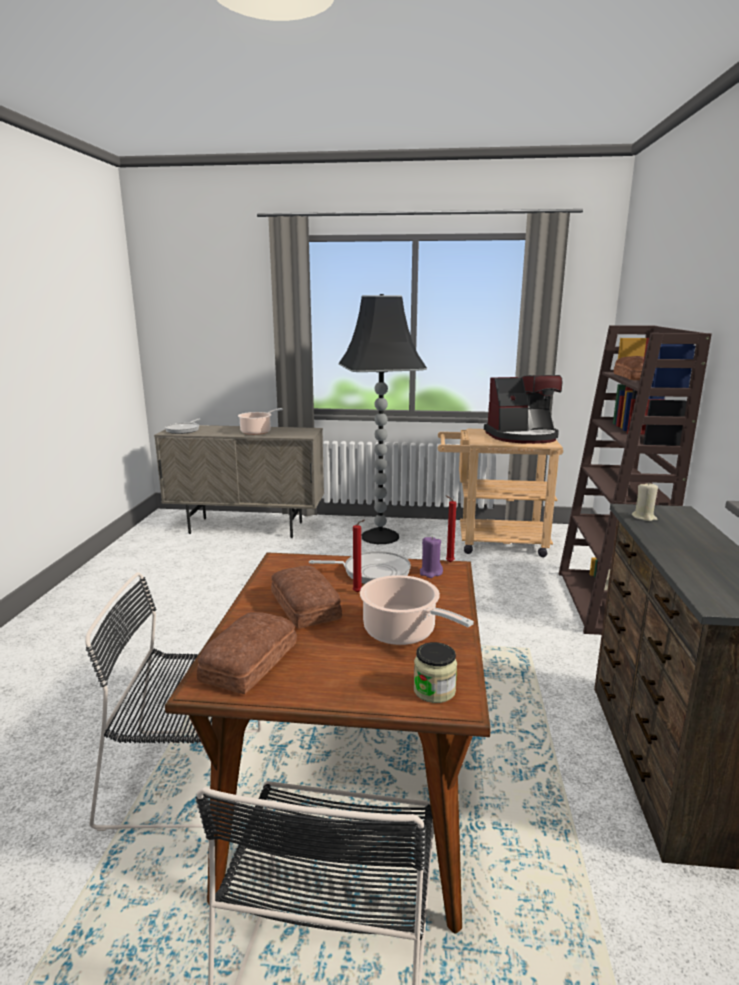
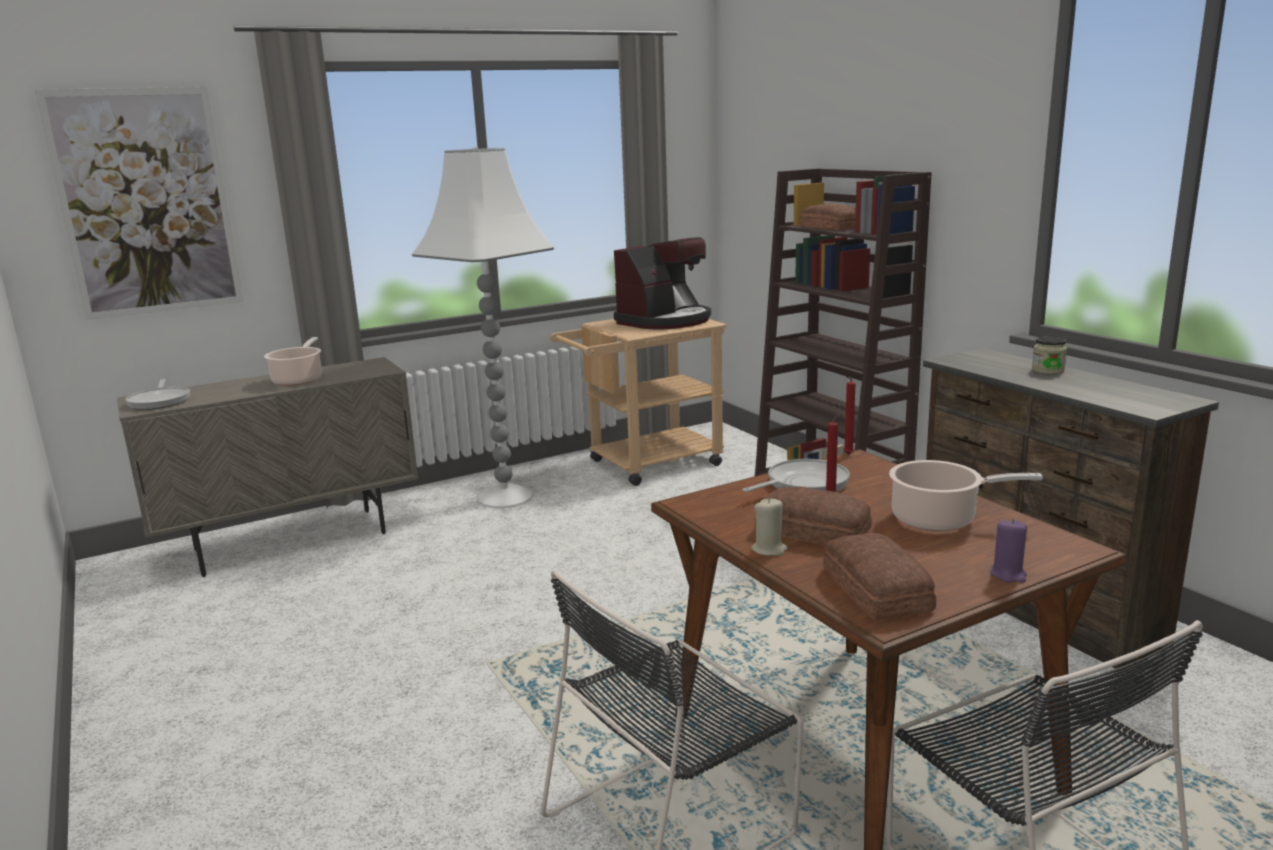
camera: 35 degrees left, 0 degrees up
black floor lamp [339,294,427,544] -> white floor lamp [412,147,554,508]
jar [414,642,457,703] -> jar moved to [1032,337,1067,374]
purple candle [420,536,443,578] -> purple candle moved to [990,519,1027,583]
beige candle [632,483,658,521] -> beige candle moved to [751,498,788,556]
none -> picture [35,87,244,320]

